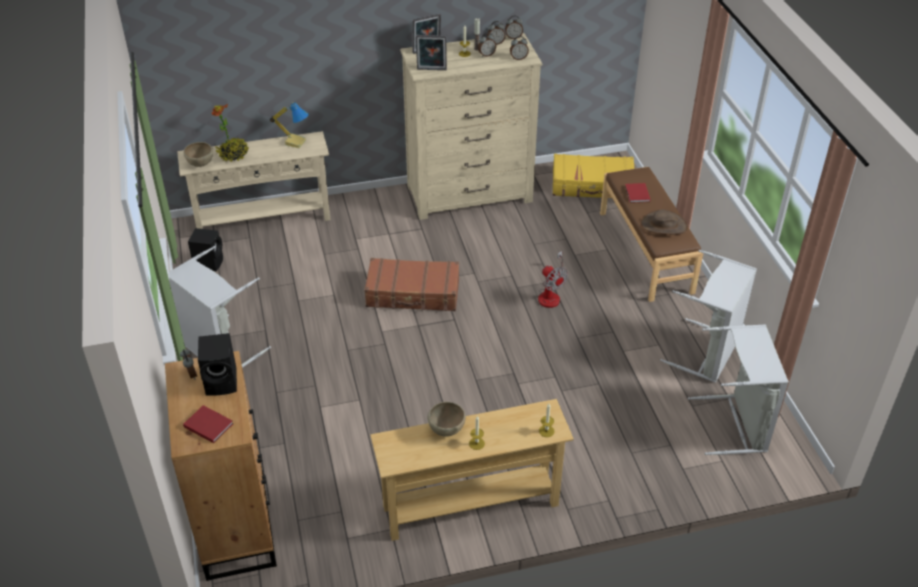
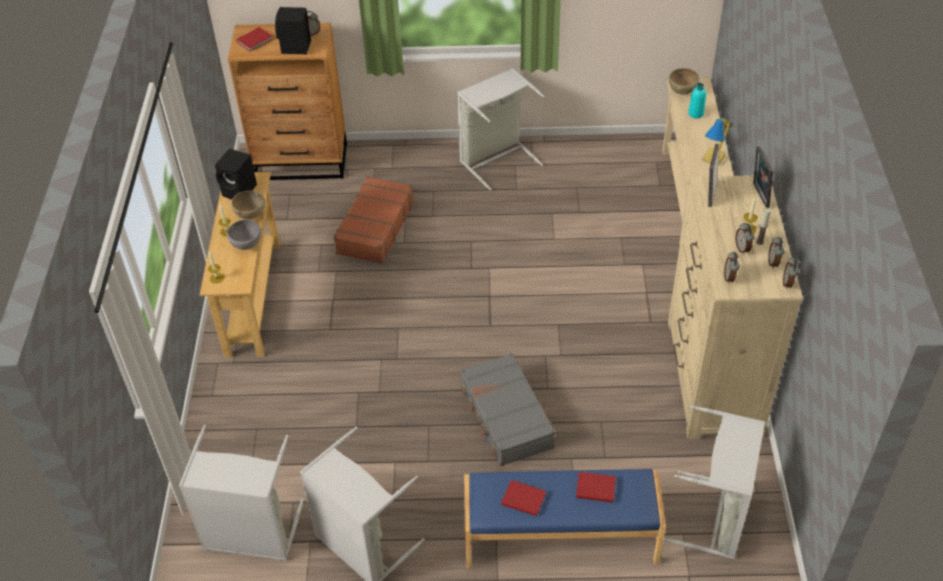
camera: 105 degrees right, 5 degrees up
black speaker [188,228,223,271] -> black speaker moved to [215,149,257,200]
potted plant [211,104,249,162] -> turquoise bottle [688,83,706,118]
brown suitcase [364,258,459,311] -> brown suitcase moved to [333,176,414,264]
fan [538,251,568,308] -> grey suitcase [460,353,555,466]
yellow suitcase [553,154,634,198] -> grey laundry basket [664,405,765,559]
brown bench [600,167,703,302] -> blue bench [464,469,666,568]
brown hat [641,209,688,235] -> red book [501,480,546,516]
none -> grey bowl [227,219,261,250]

